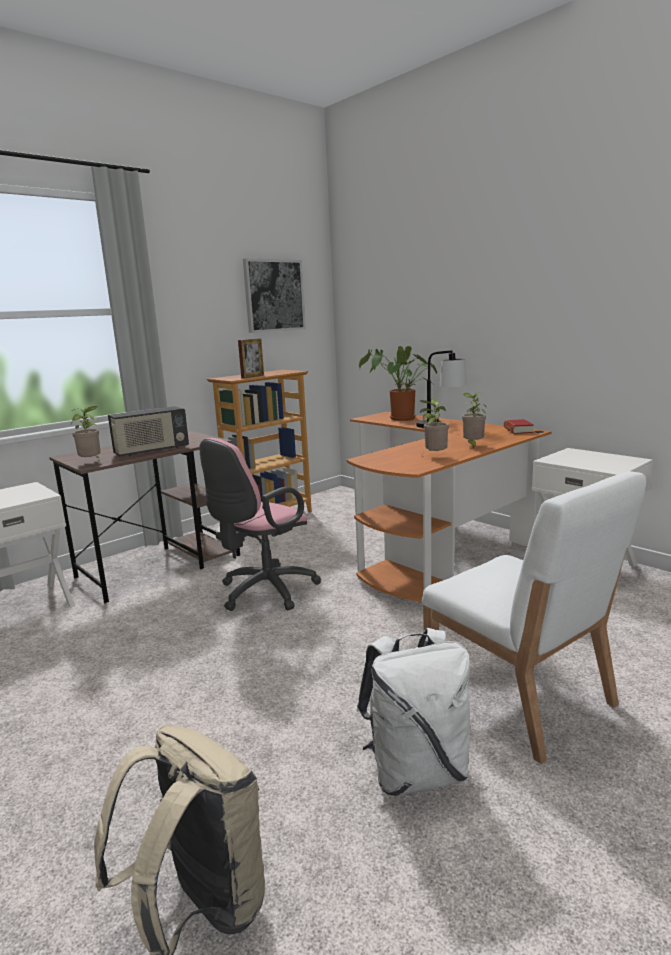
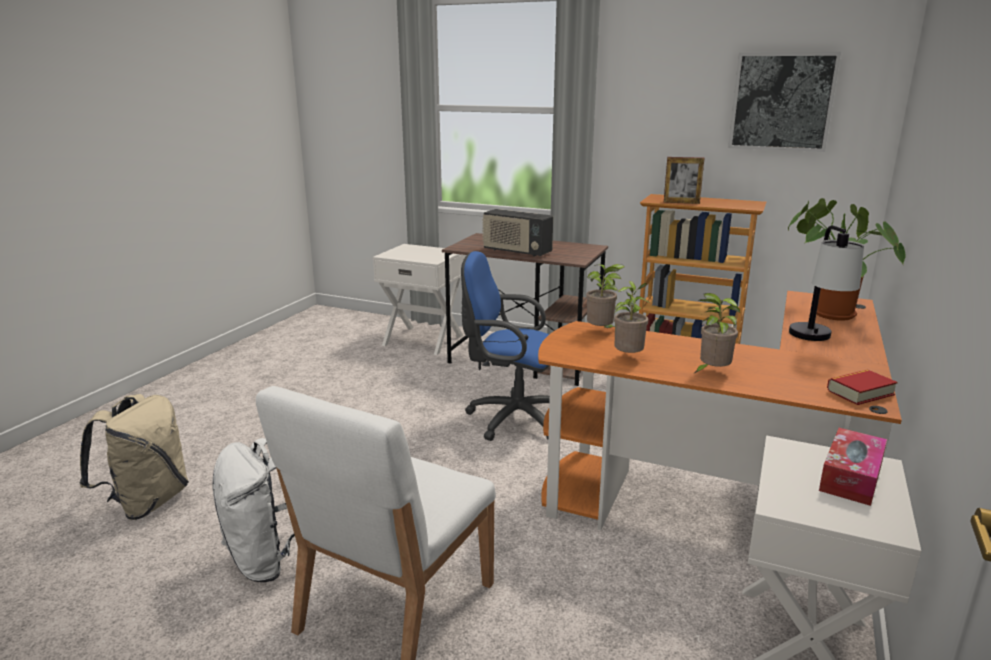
camera: 65 degrees right, 5 degrees up
potted plant [71,406,101,459] -> potted plant moved to [586,264,625,328]
pink office chair [199,438,321,611] -> blue office chair [461,251,550,441]
none -> tissue box [819,428,887,506]

